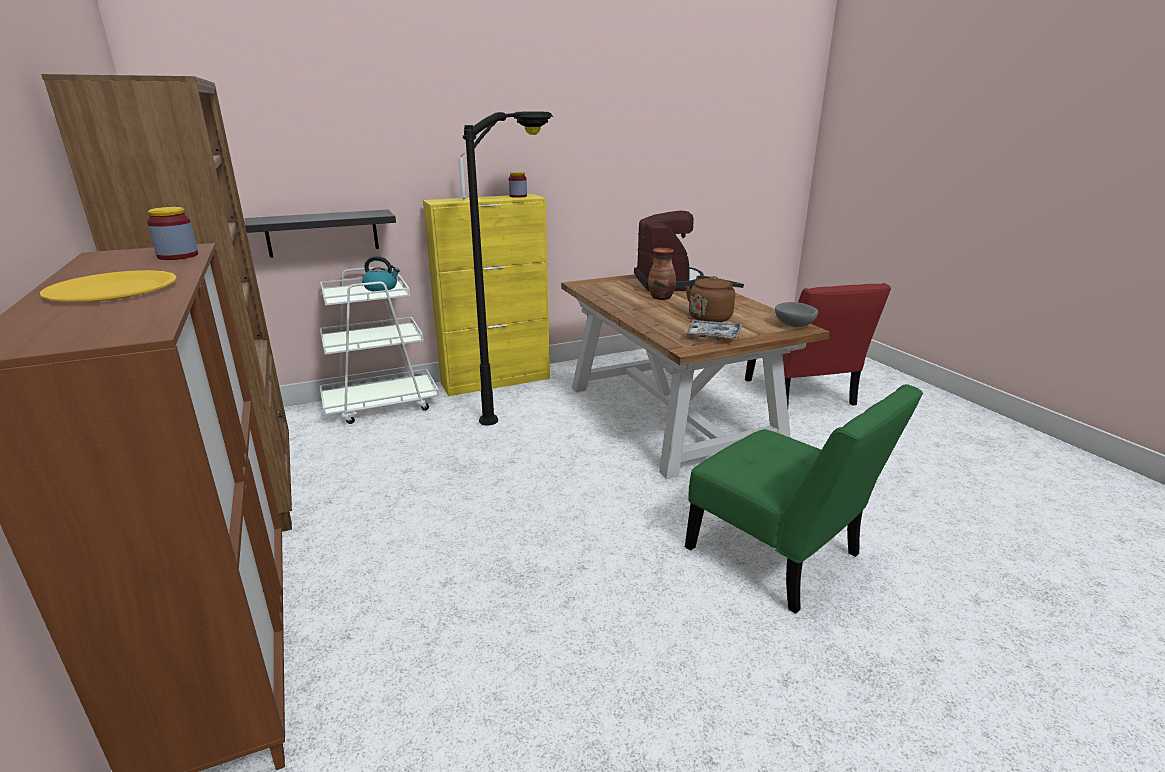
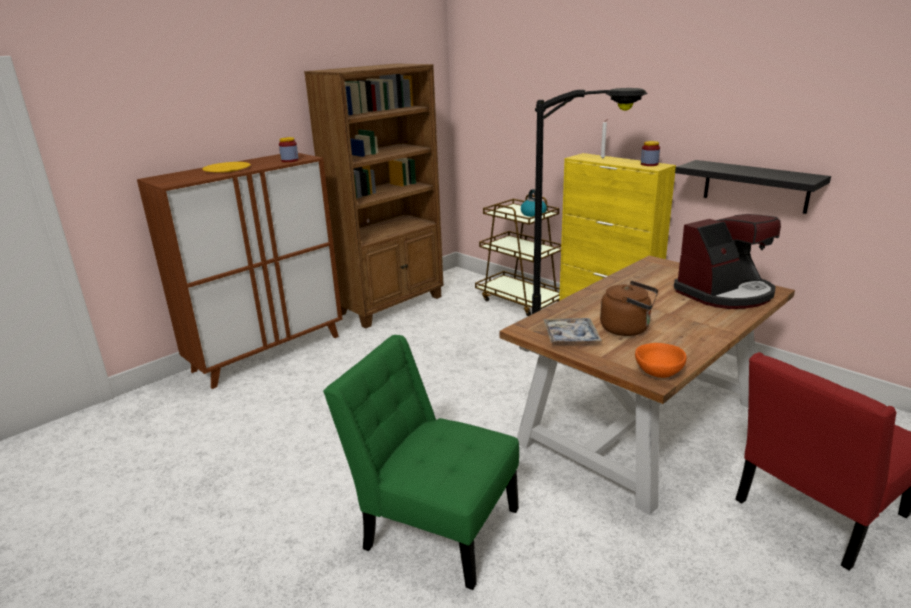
camera: 70 degrees right, 0 degrees up
black shelf [244,210,396,258] -> black shelf moved to [675,160,831,214]
white cart [319,267,439,424] -> brown cart [475,194,561,316]
vase [648,248,676,300] -> none
green chair [685,384,923,614] -> green chair turned 90 degrees clockwise [323,335,519,590]
grey bowl [775,302,818,327] -> orange bowl [635,343,687,378]

